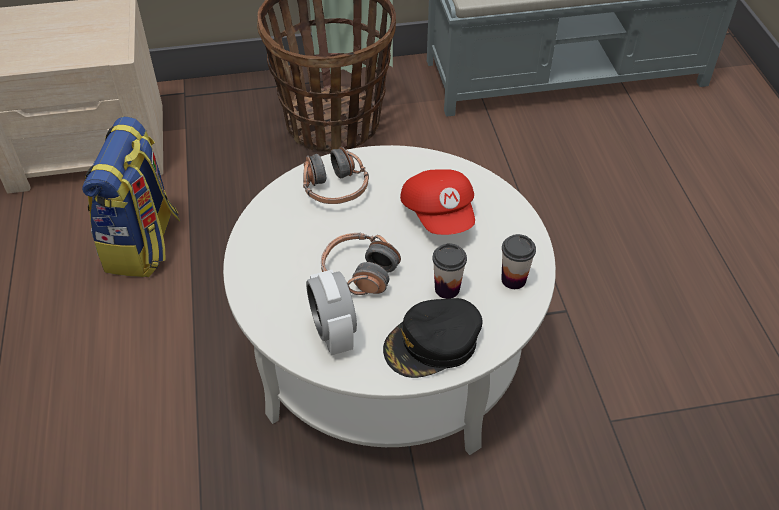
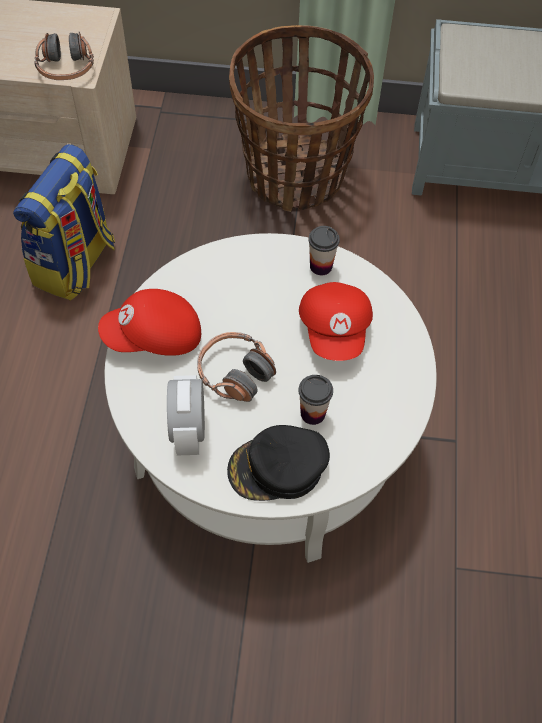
camera: 15 degrees right, 10 degrees up
headphones [303,146,369,204] -> headphones moved to [34,32,94,80]
cup [501,234,536,289] -> cup moved to [308,226,340,275]
none -> red cap [98,289,201,356]

